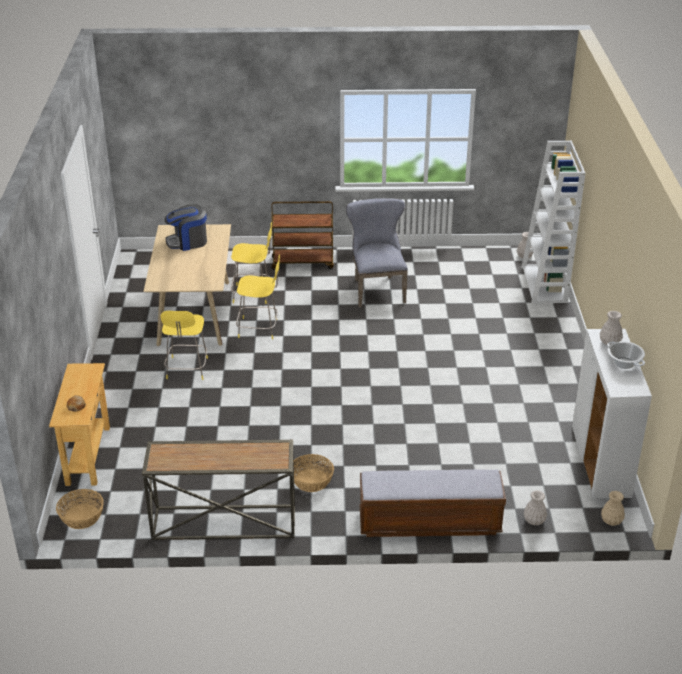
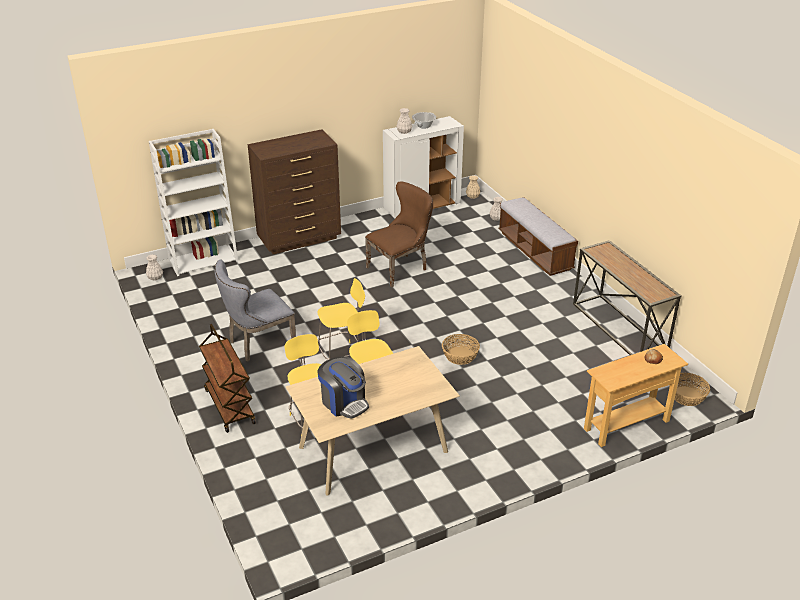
camera: 115 degrees left, 0 degrees up
yellow stool [161,311,208,380] -> yellow stool moved to [318,278,365,360]
basket [294,454,334,492] -> basket moved to [442,334,480,365]
none -> brown dresser [248,129,341,254]
none -> brown chair [365,181,433,288]

